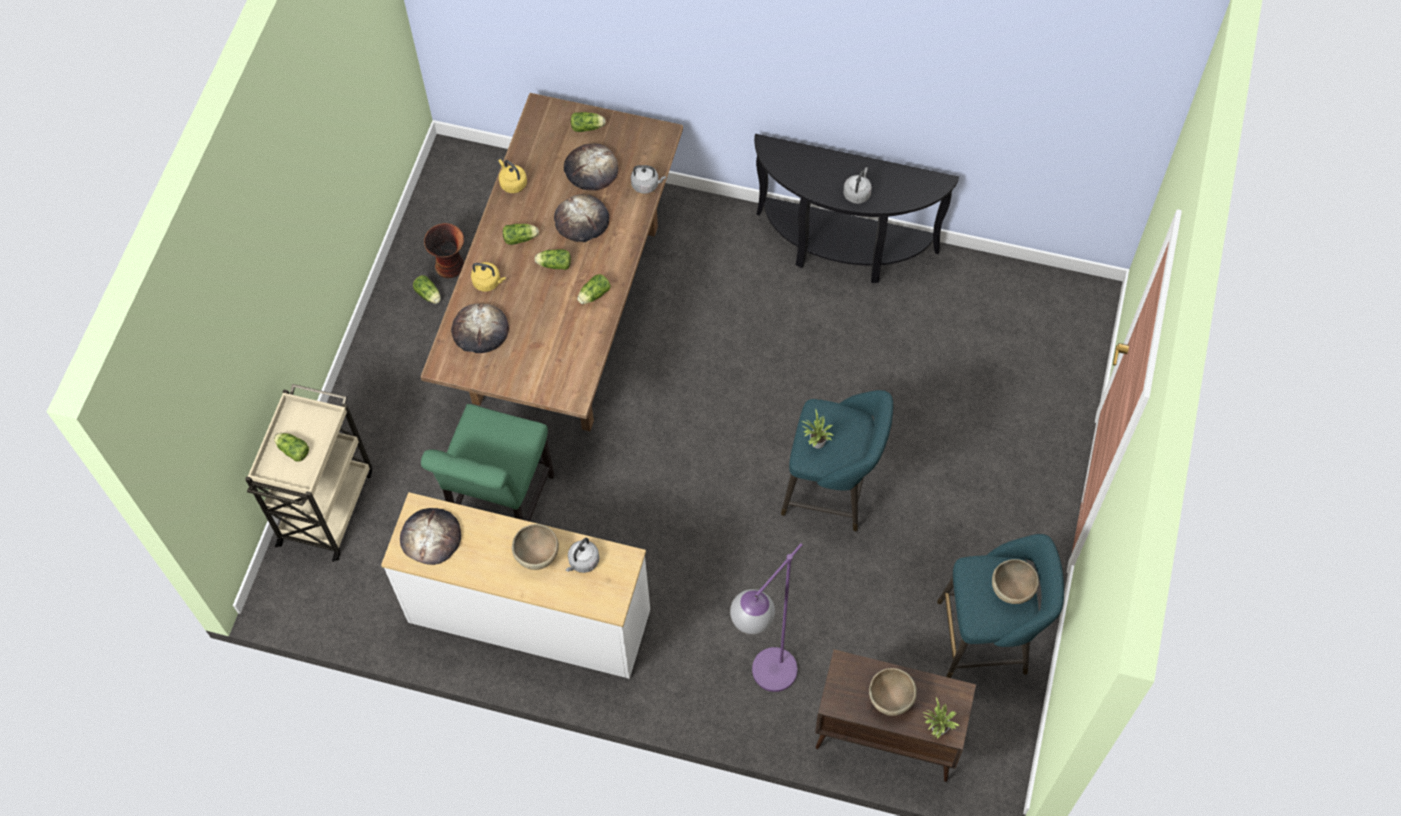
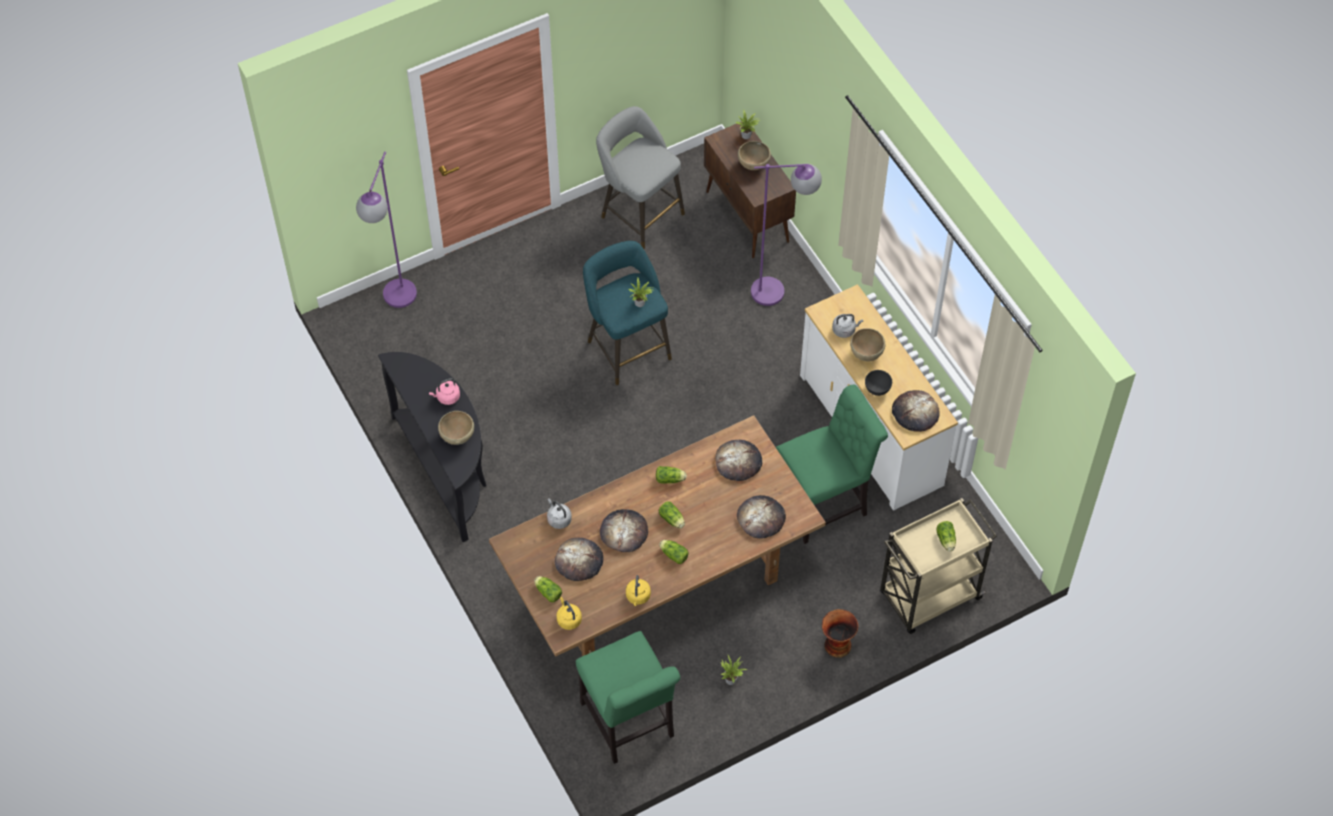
camera: 135 degrees left, 5 degrees down
lettuce [413,275,441,304] -> potted plant [720,655,748,685]
vase [424,223,464,278] -> vase moved to [822,609,858,658]
yellow kettle [471,262,506,292] -> yellow kettle moved to [557,597,582,630]
grey kettle [843,167,872,204] -> pink kettle [429,378,460,405]
turquoise stool [937,534,1064,678] -> grey stool [596,106,685,249]
brown bowl [992,559,1039,604] -> brown bowl moved to [438,411,474,445]
none -> purple floor lamp [356,152,417,308]
none -> green chair [576,631,680,764]
none -> bread [715,440,762,481]
none -> grey bowl [865,370,892,396]

